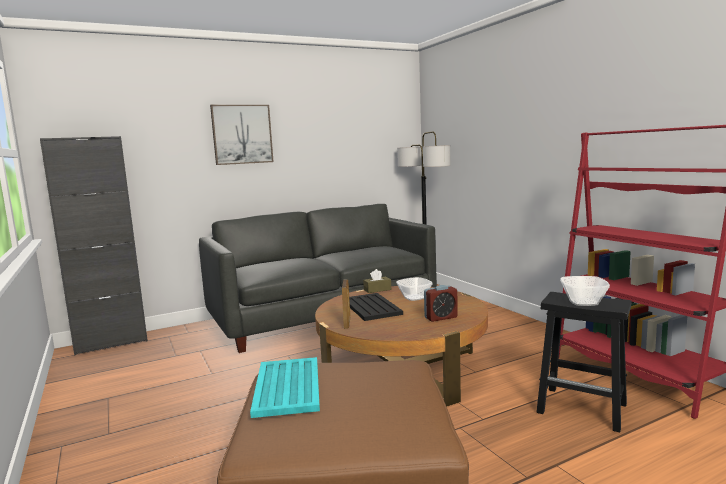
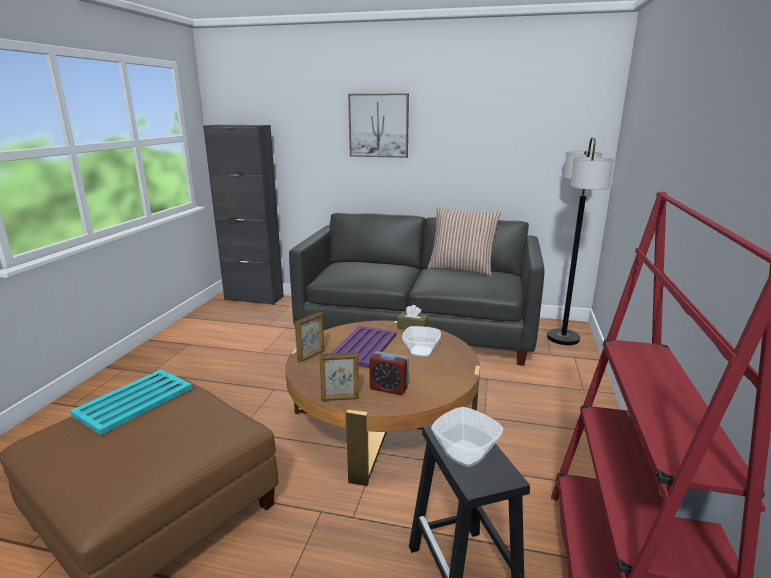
camera: 40 degrees right, 10 degrees up
black tray [349,293,403,321] -> purple tray [331,326,397,368]
none -> picture frame [319,352,359,401]
none -> pillow [427,207,501,276]

